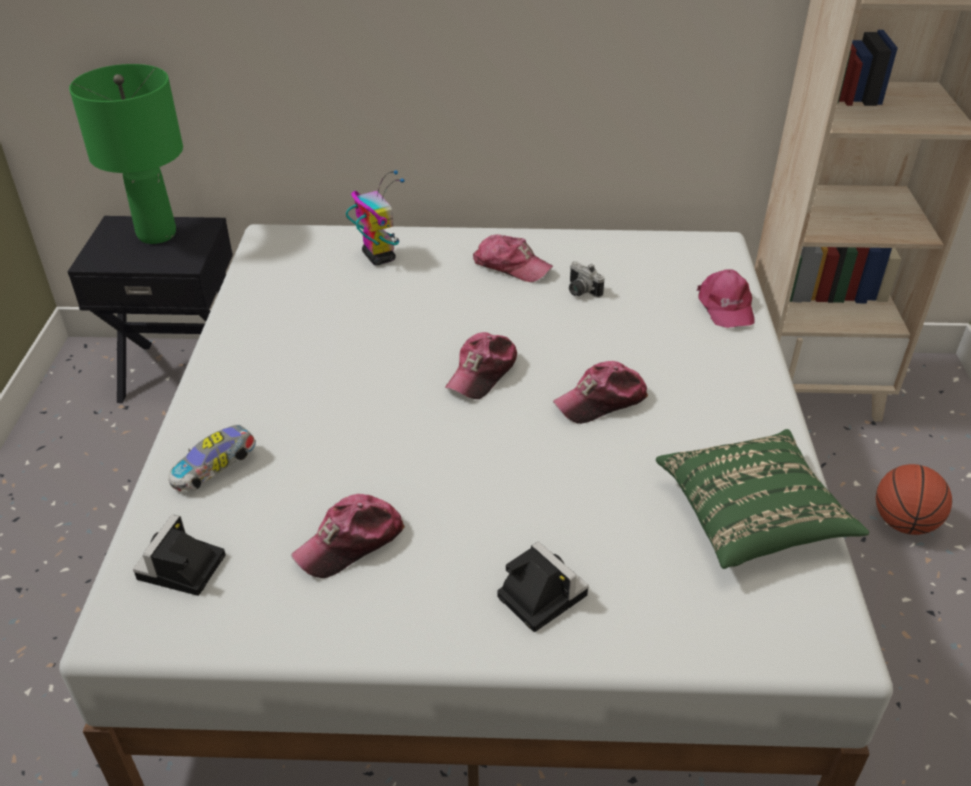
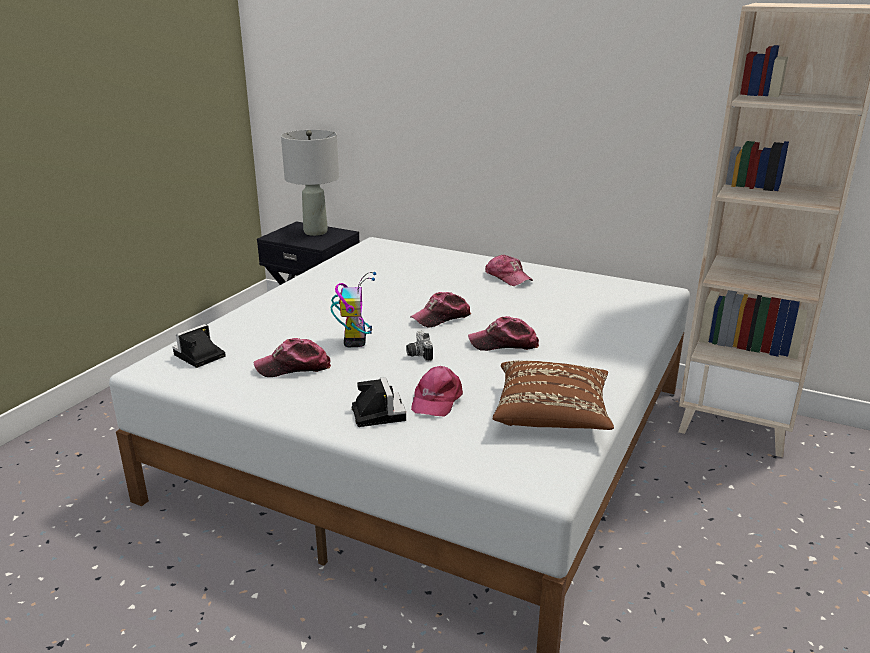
camera: 25 degrees right, 15 degrees down
green table lamp [69,64,183,244] -> grey table lamp [281,130,339,236]
toy car [169,425,256,491] -> none
toy robot [346,170,404,265] -> toy robot moved to [331,272,377,348]
camera [569,261,605,298] -> camera moved to [406,331,433,361]
green pillow [656,429,869,569] -> brown pillow [493,361,614,430]
pink cap [697,270,754,328] -> pink cap moved to [411,366,463,417]
basketball [876,464,952,535] -> none

